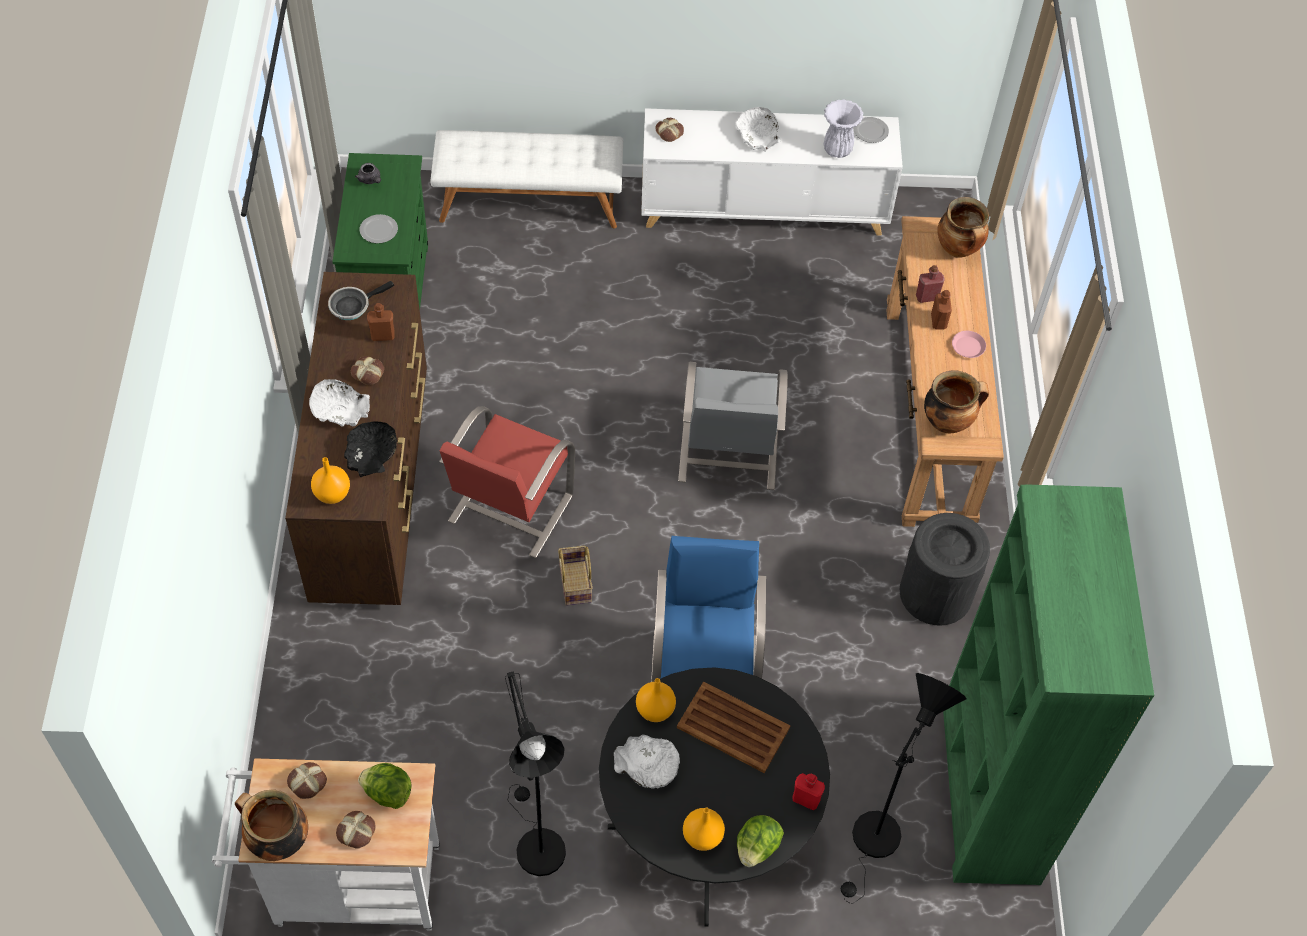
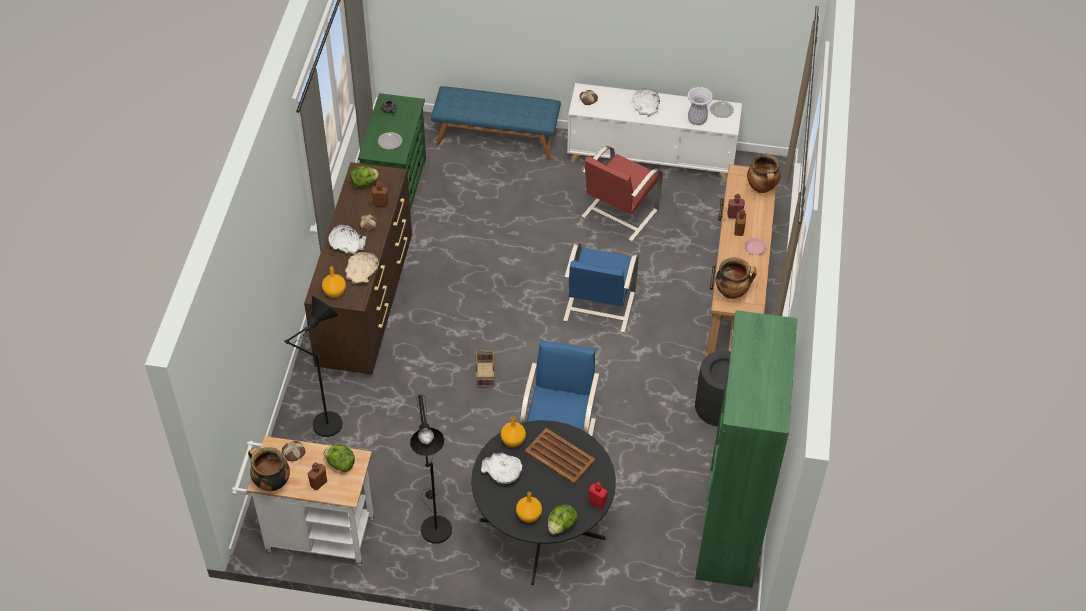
camera: 10 degrees right, 5 degrees down
frying pan [328,281,394,320] -> lettuce [350,166,379,188]
bread [336,811,376,849] -> brown bottle [308,462,327,490]
black bowl [344,421,397,477] -> beige bowl [345,252,379,284]
white bench [430,130,623,228] -> blue bench [431,86,561,160]
red chair [439,406,575,558] -> red chair moved to [581,146,663,242]
grey chair [678,362,788,490] -> blue chair [563,242,639,333]
black floor lamp [841,673,966,904] -> black floor lamp moved to [285,296,343,439]

